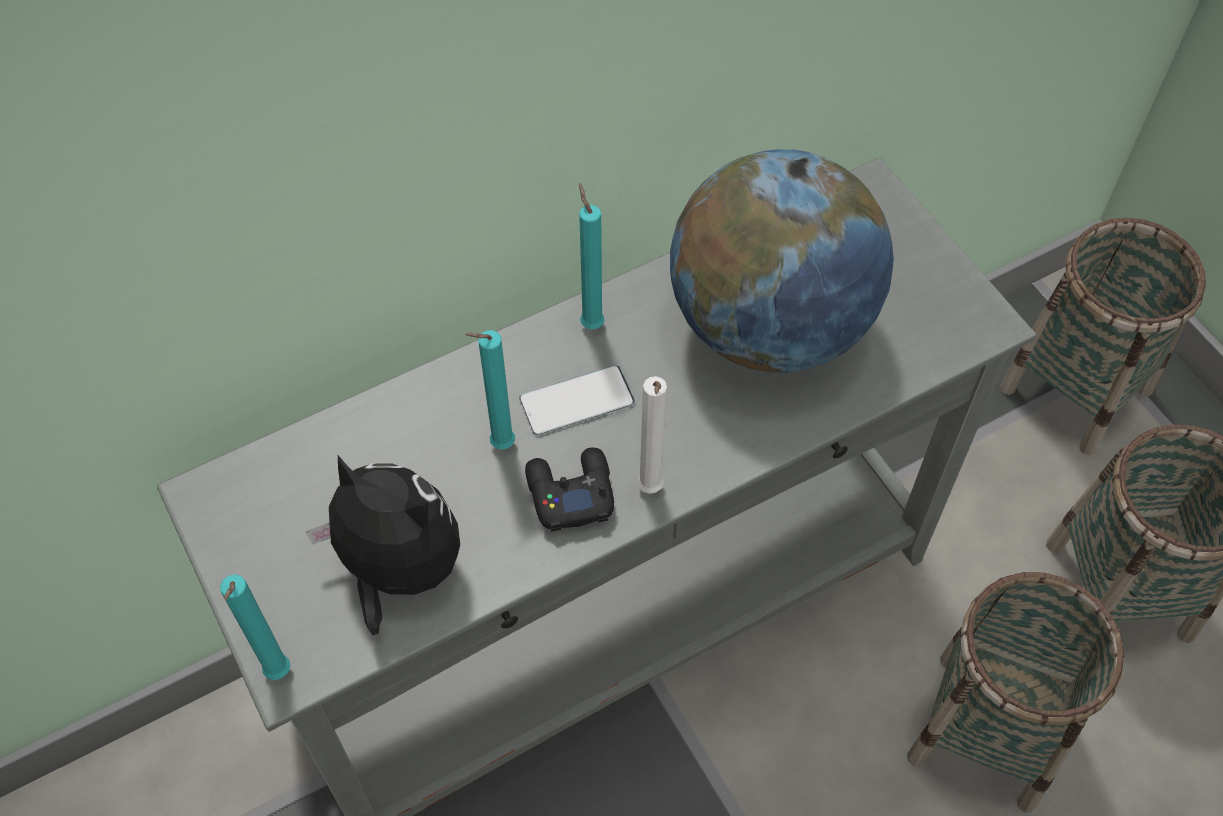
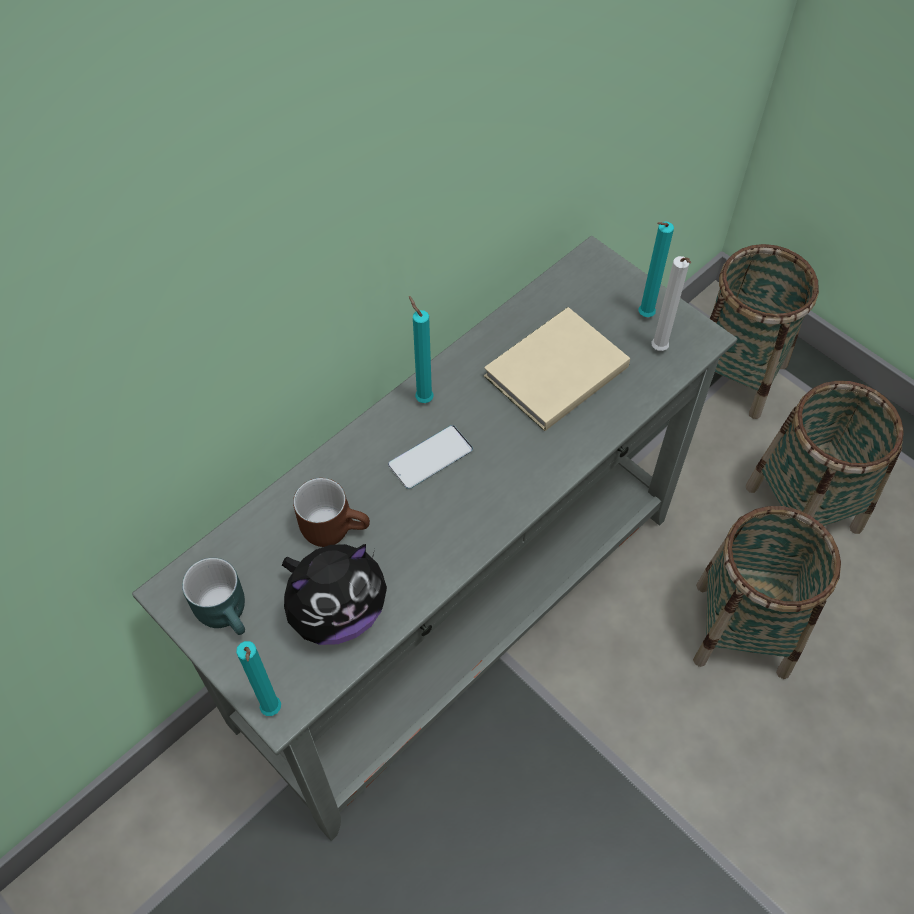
camera: 15 degrees left, 0 degrees up
plush toy [306,455,460,635] -> plush toy turned 135 degrees clockwise [282,544,387,645]
turquoise candle [465,330,515,449] -> turquoise candle moved to [638,222,674,317]
black game controller [525,448,614,532] -> none
white candle [637,376,667,494] -> white candle moved to [652,256,691,351]
globe [670,149,894,373] -> beige book [484,307,630,431]
none -> turquoise mug [182,558,245,635]
none -> brown mug [293,478,370,547]

